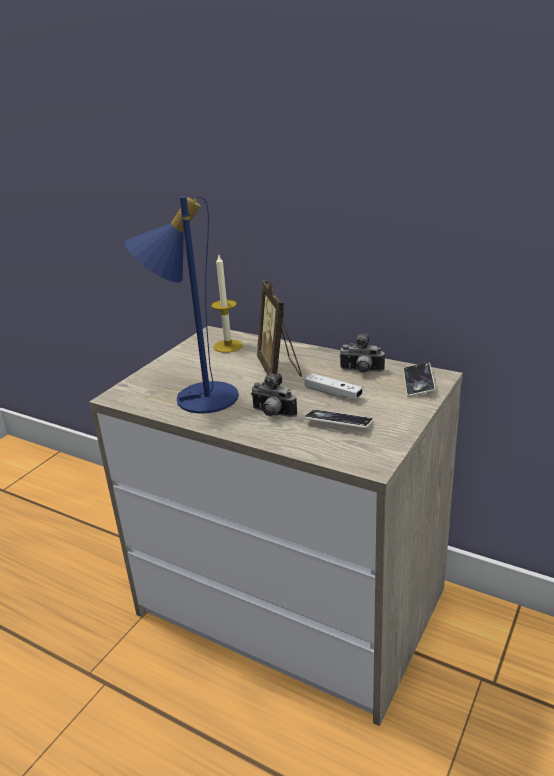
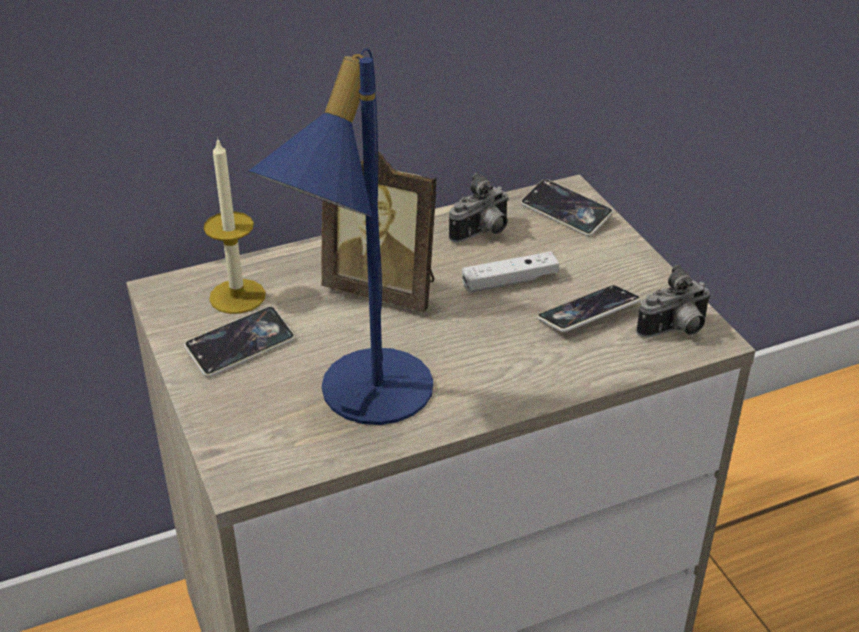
camera: 55 degrees left, 10 degrees up
camera [251,373,297,417] -> camera moved to [636,265,711,338]
none -> phone [184,306,295,377]

